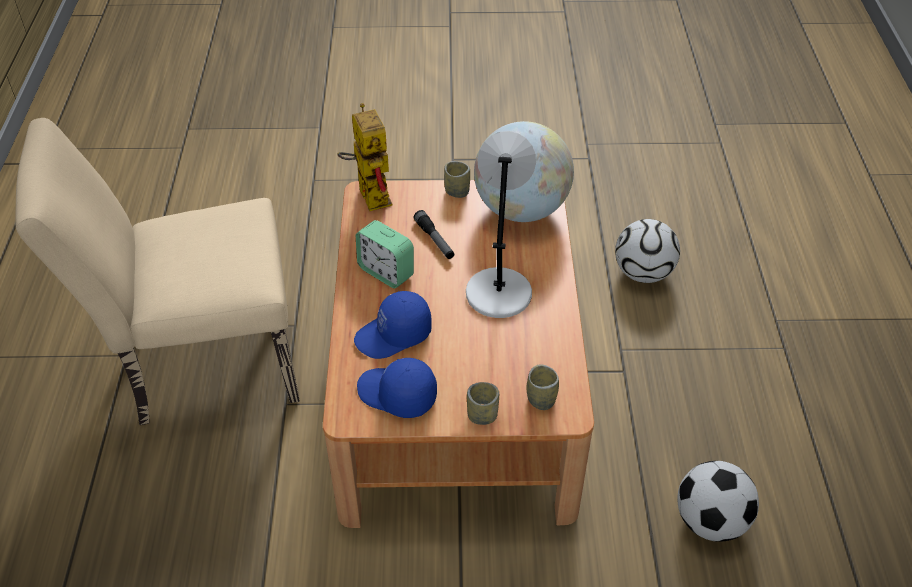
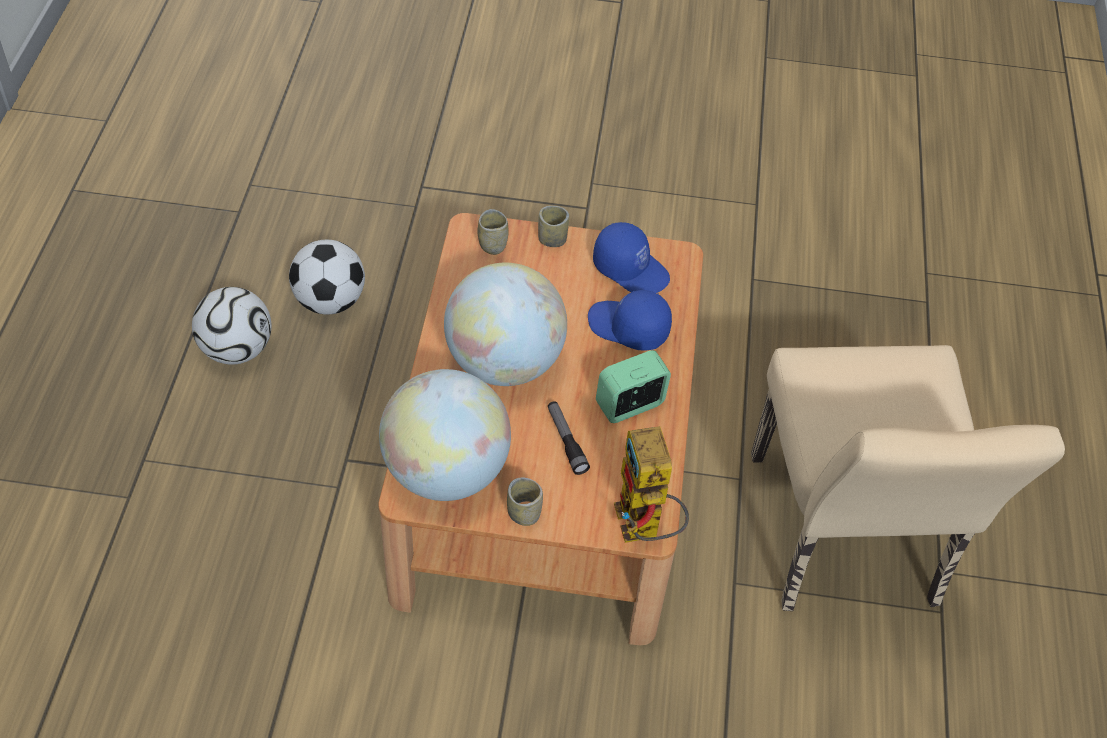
camera: 175 degrees left, 5 degrees up
beige chair [15,118,299,425] -> beige chair turned 90 degrees clockwise [751,345,1065,611]
blue cap [354,291,432,359] -> blue cap turned 135 degrees counterclockwise [588,290,672,351]
alarm clock [356,220,414,288] -> alarm clock turned 75 degrees counterclockwise [596,350,671,423]
grey table lamp [466,131,536,318] -> globe [444,262,567,386]
football [615,219,680,283] -> football moved to [192,287,271,365]

